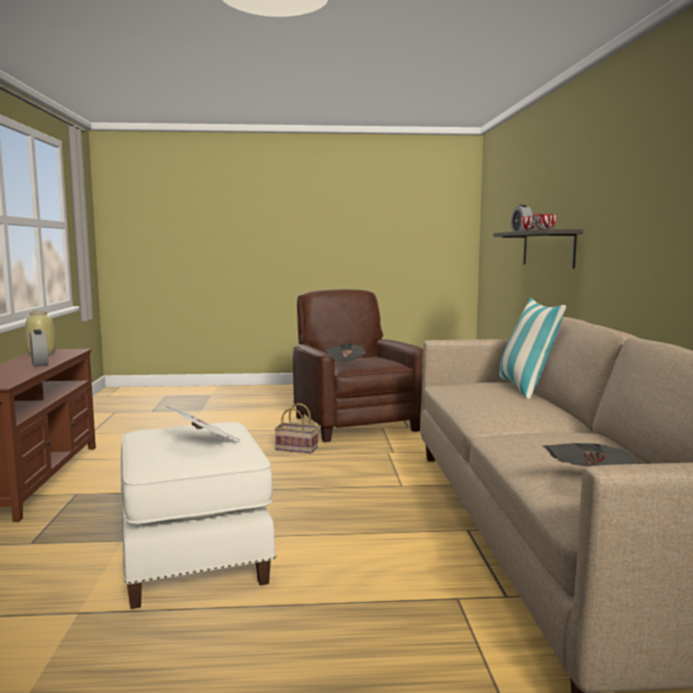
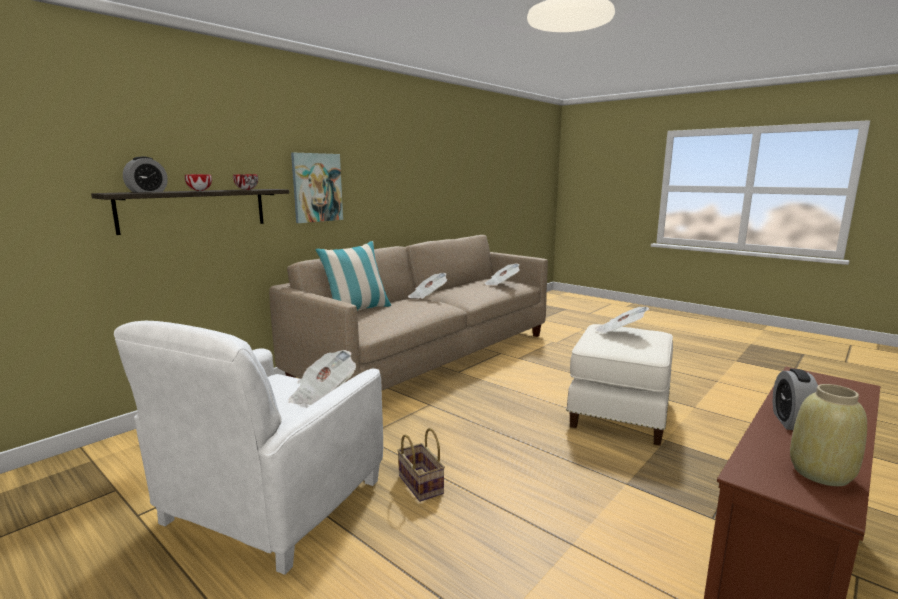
camera: 135 degrees left, 5 degrees up
brown armchair [293,289,423,442] -> white armchair [114,321,383,575]
none -> picture [291,153,343,223]
none -> newspaper [408,273,447,299]

